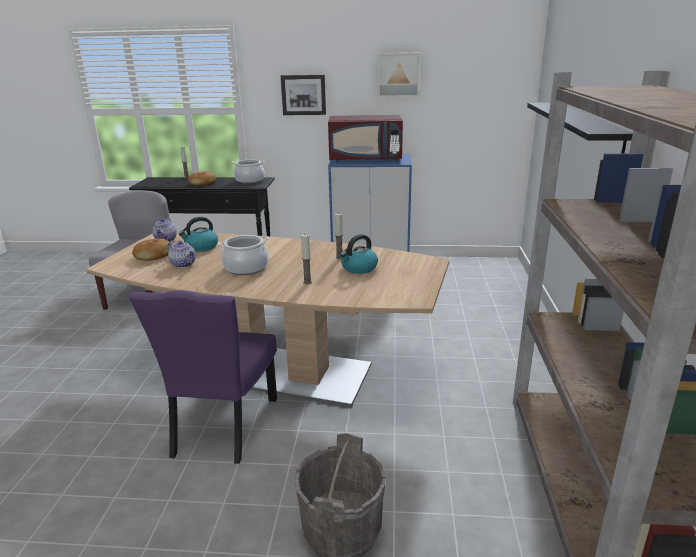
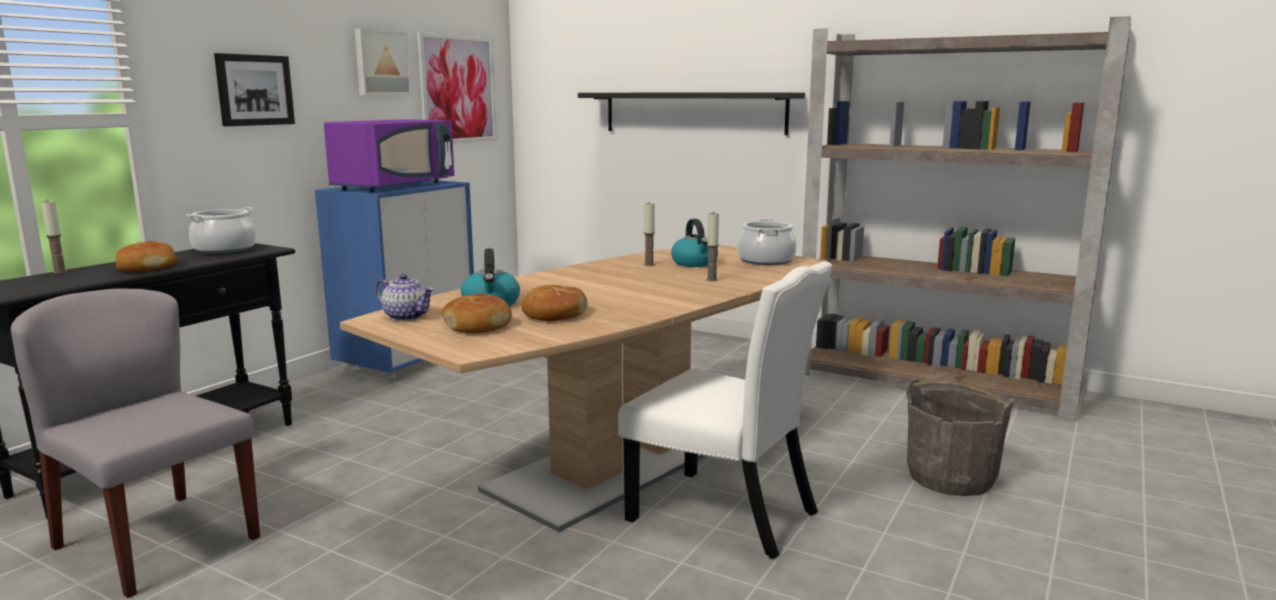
camera: 65 degrees left, 10 degrees down
purple chair [129,290,277,464] -> white chair [618,261,832,559]
teapot [167,241,196,268] -> bread [521,285,587,321]
cooking pot [217,235,269,275] -> cooking pot moved to [737,219,797,265]
red microwave [328,115,403,162] -> purple microwave [324,119,454,192]
none -> picture [417,32,497,144]

